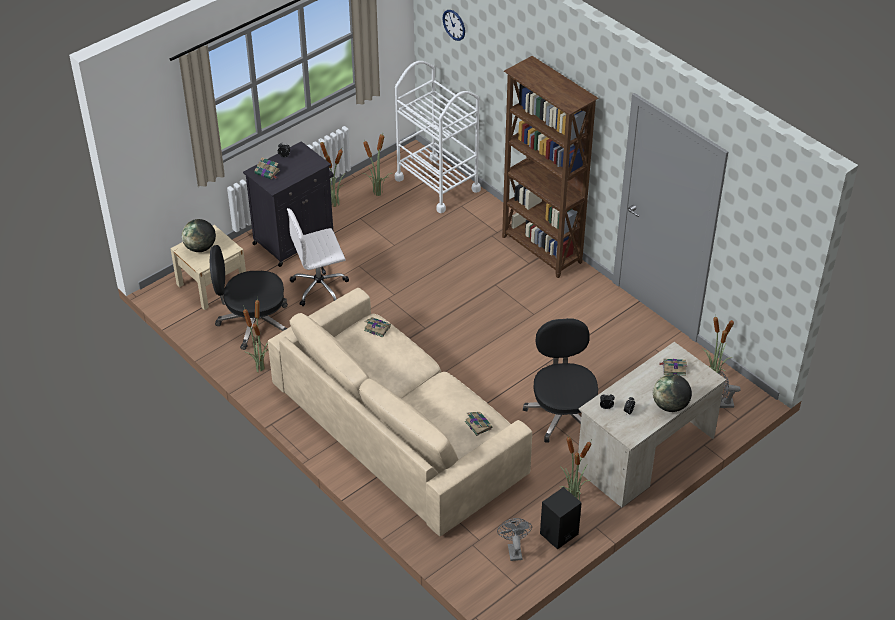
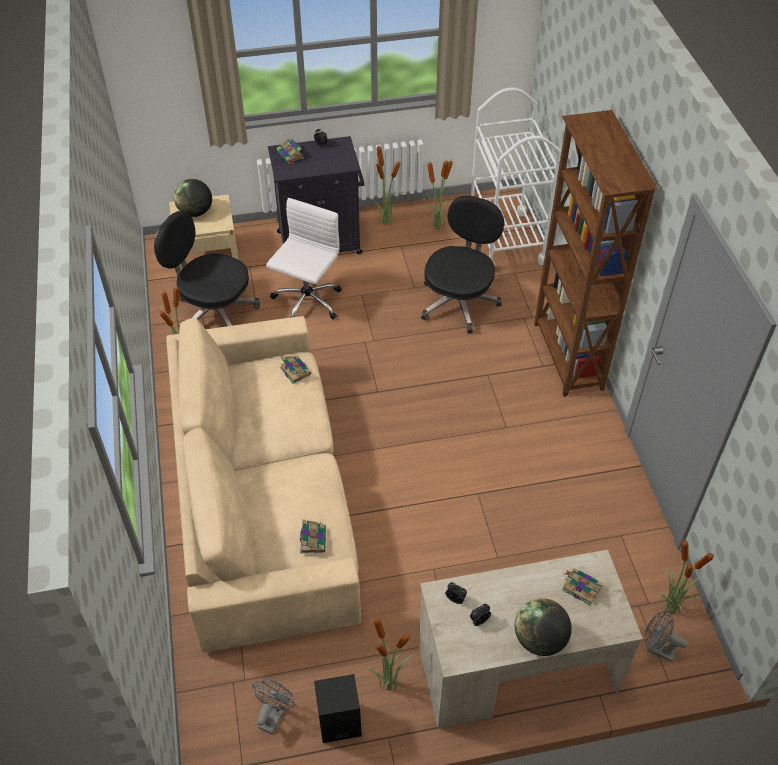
camera: 30 degrees right, 5 degrees up
white office chair [287,208,349,306] -> white office chair turned 105 degrees clockwise [266,198,342,319]
wall clock [442,10,465,41] -> none
black office chair [523,318,598,443] -> black office chair moved to [421,196,504,333]

